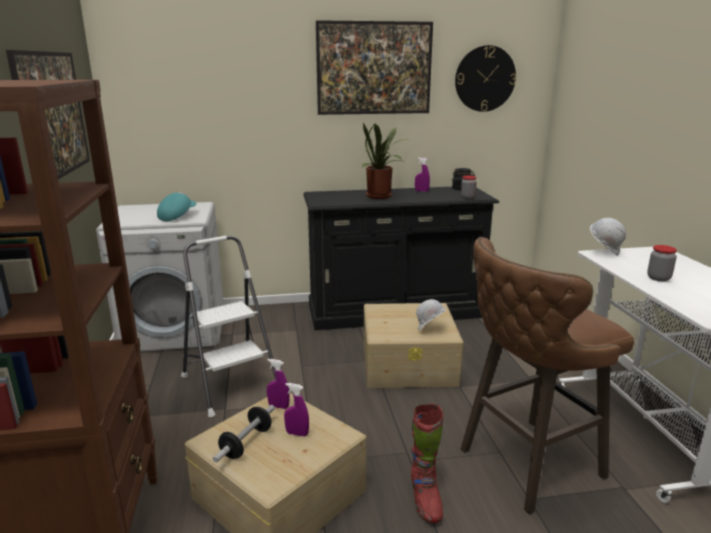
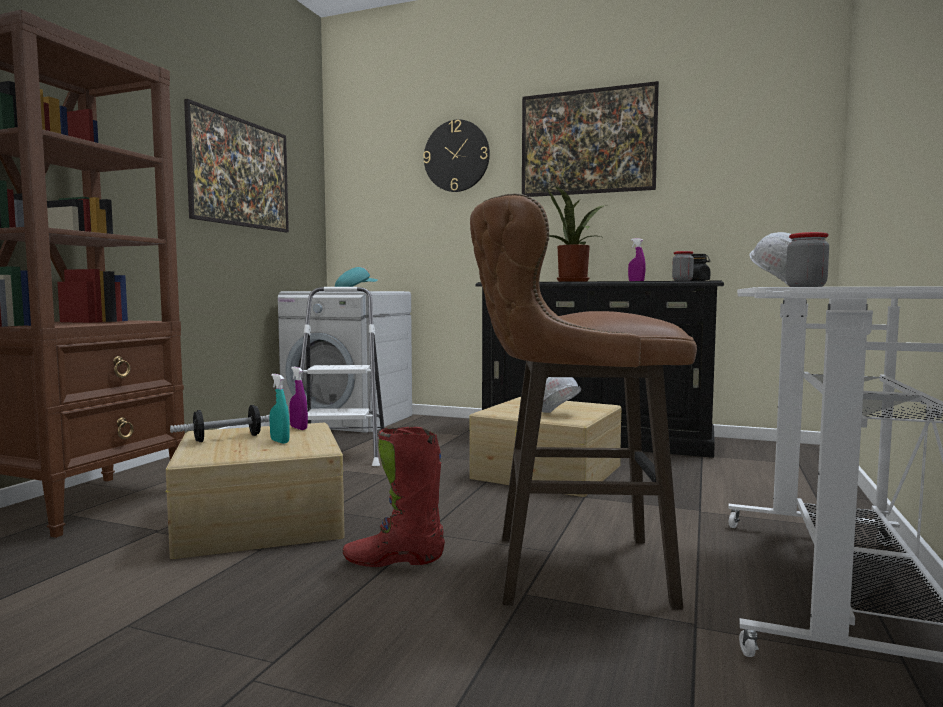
camera: 30 degrees right, 15 degrees down
purple spray bottle [284,383,309,436] -> turquoise spray bottle [269,374,290,444]
red boot [411,403,443,523] -> red boot turned 60 degrees clockwise [343,427,445,567]
wall clock [455,45,516,112] -> wall clock moved to [423,119,490,192]

